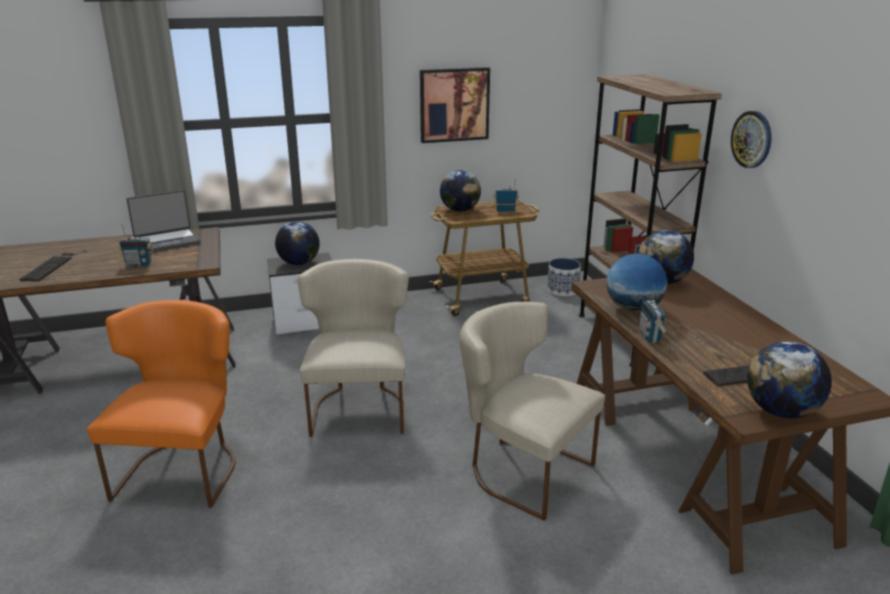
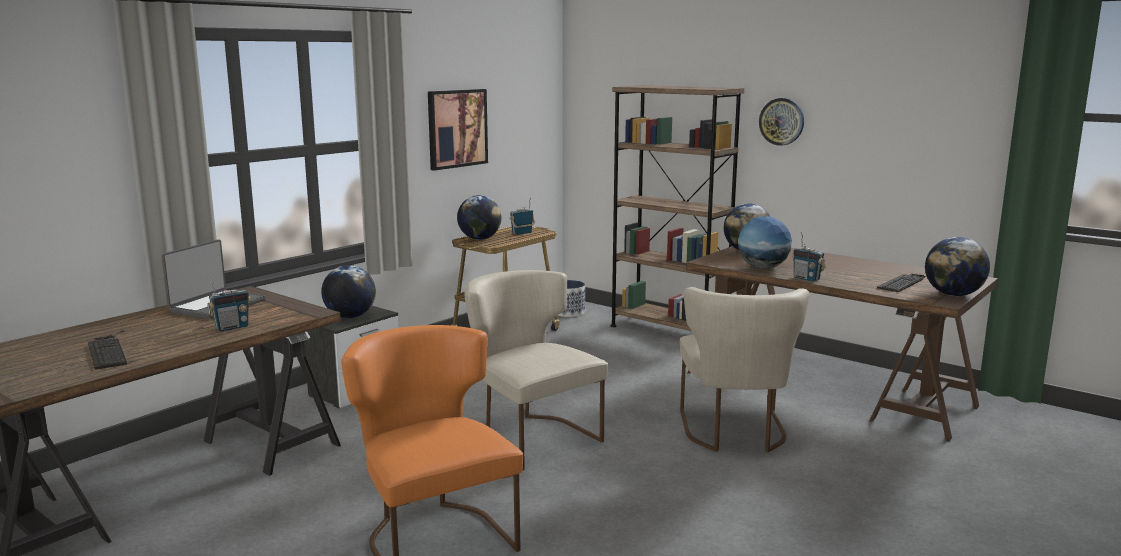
camera: 35 degrees left, 10 degrees down
beige chair [459,302,605,521] -> beige chair turned 90 degrees counterclockwise [680,287,809,453]

